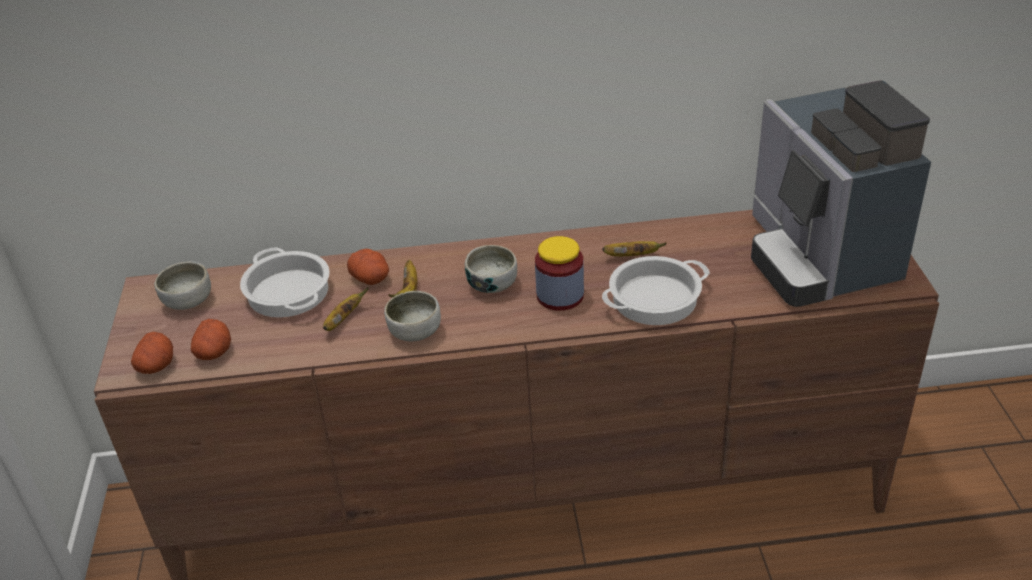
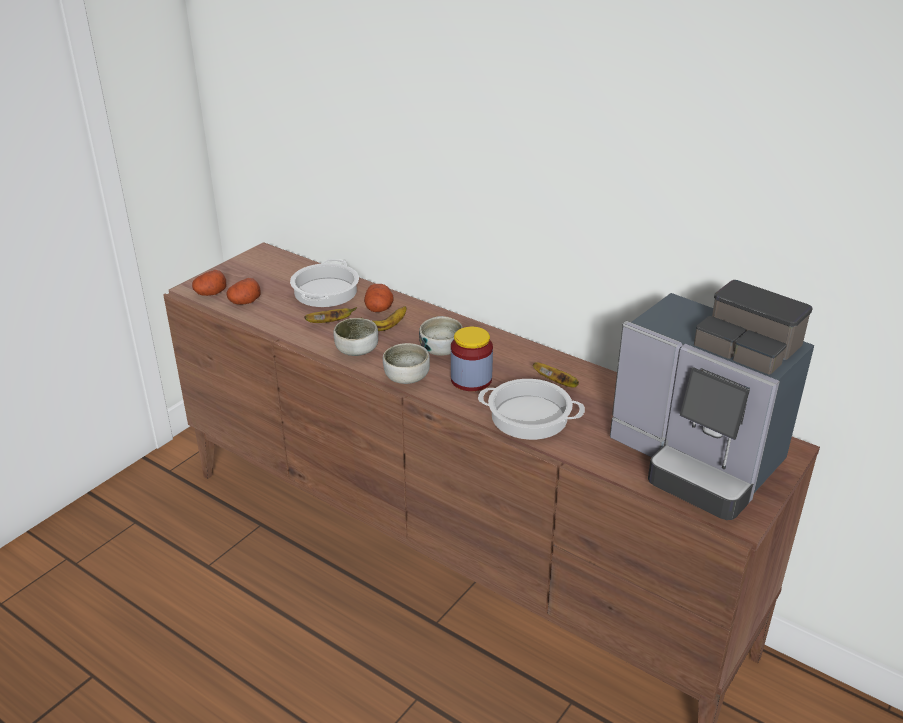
camera: 40 degrees right, 5 degrees down
bowl [154,261,211,310] -> bowl moved to [383,343,430,384]
coffee machine [751,81,931,307] -> coffee machine turned 75 degrees counterclockwise [610,280,814,520]

